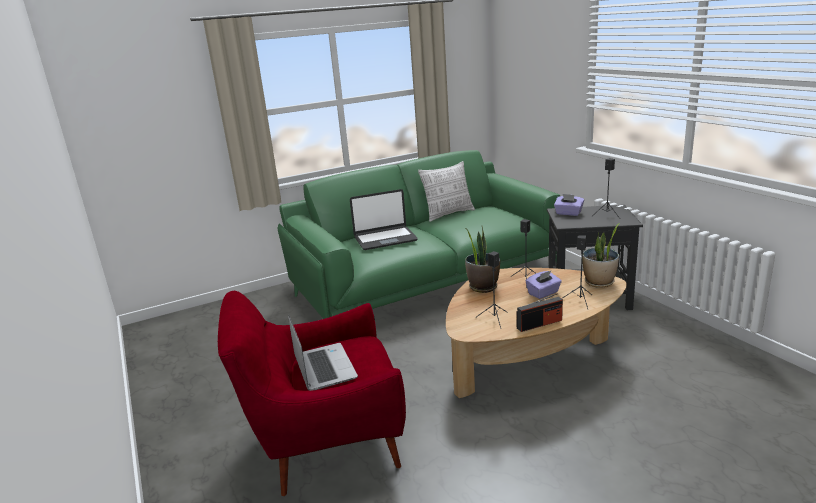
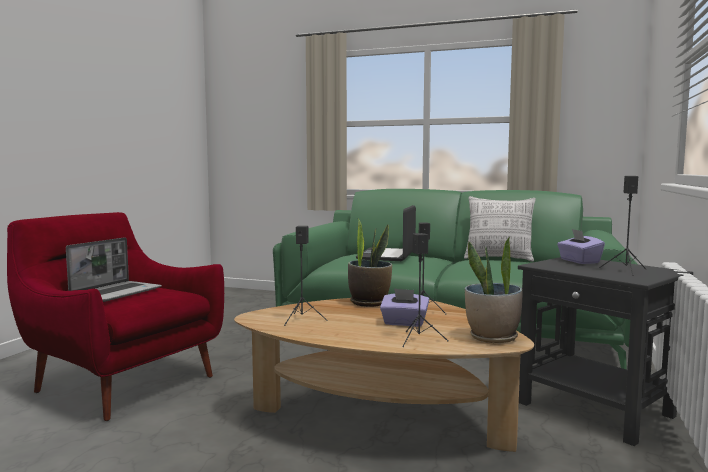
camera: 45 degrees right, 15 degrees down
laptop [350,189,418,250] -> laptop turned 75 degrees clockwise [356,205,416,261]
radio [517,293,563,332] -> none

